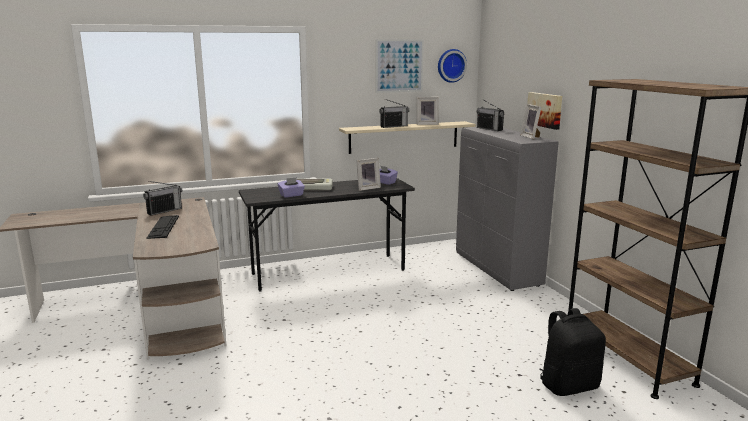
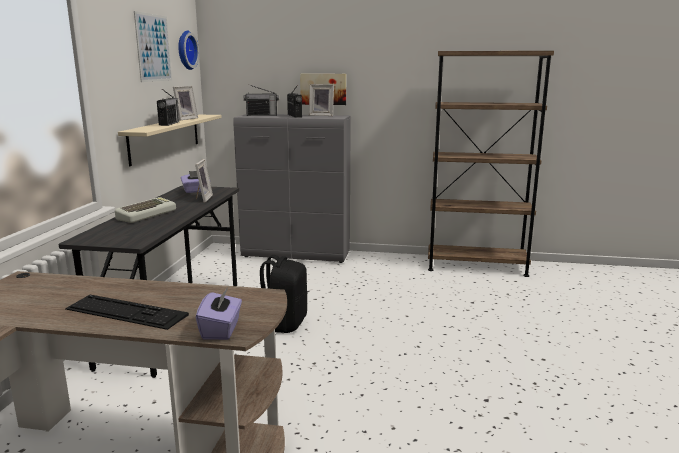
camera: 60 degrees left, 0 degrees up
radio [143,181,182,215] -> radio moved to [287,85,302,118]
purple tissue box [278,177,305,198] -> purple tissue box moved to [196,287,242,340]
black backpack [539,308,606,396] -> black backpack moved to [260,255,307,333]

